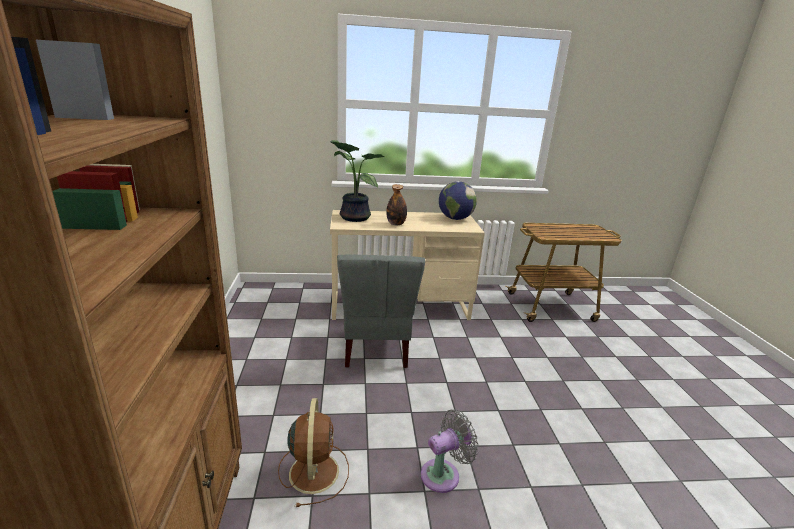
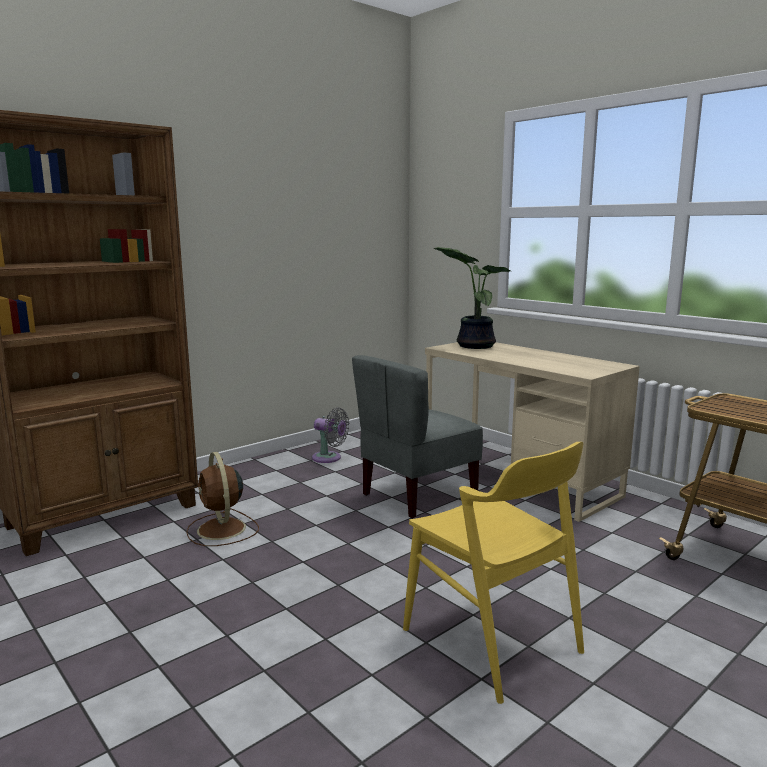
camera: 55 degrees right, 10 degrees down
brown fan [278,398,349,507] -> brown fan turned 105 degrees clockwise [186,452,259,546]
bottle [386,184,407,225] -> none
grey fan [421,409,479,493] -> grey fan moved to [312,407,349,463]
globe [439,181,477,220] -> none
none -> yellow chair [403,442,584,704]

